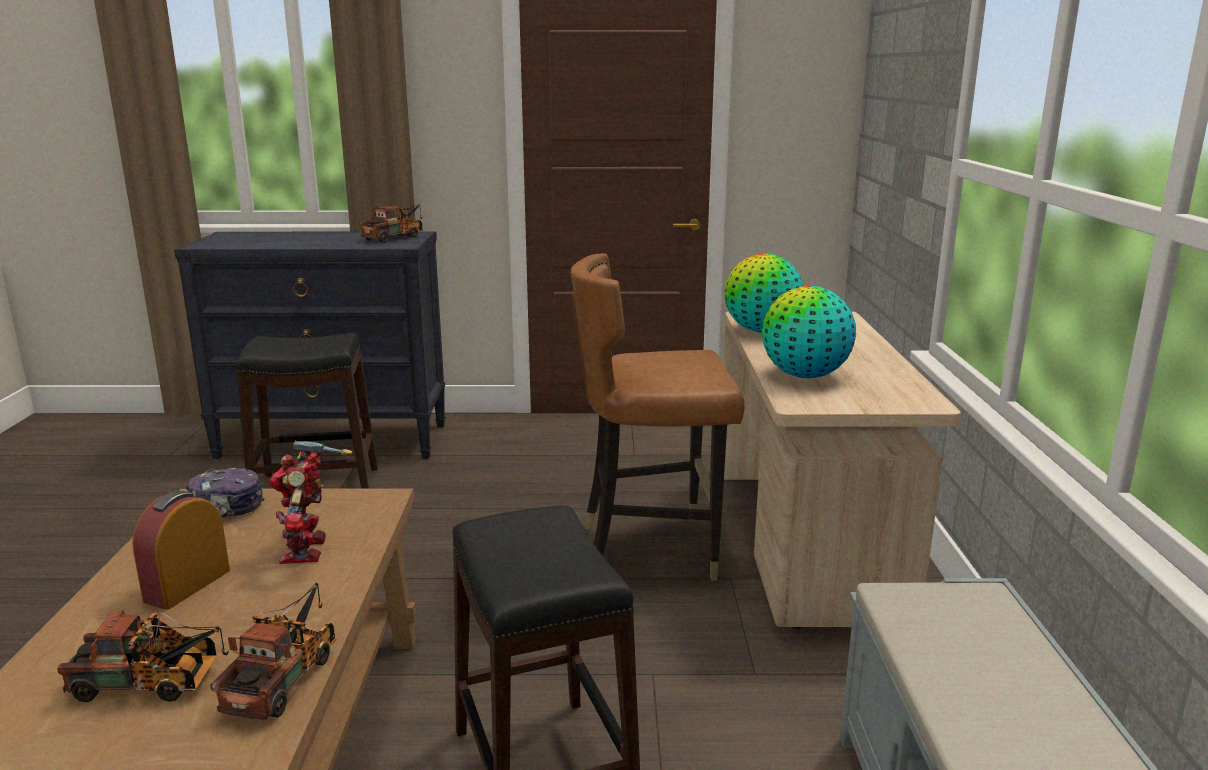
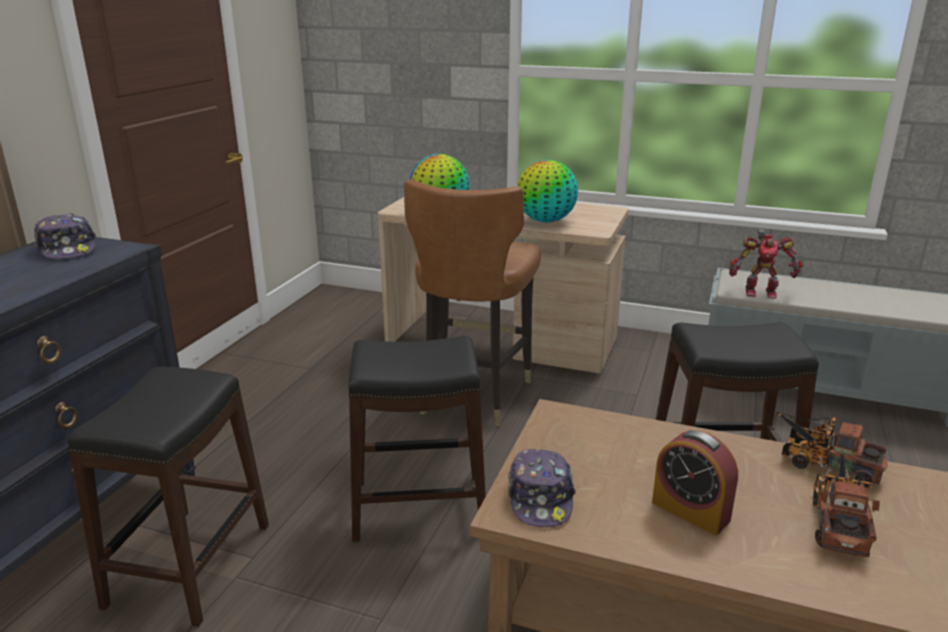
camera: 70 degrees left, 5 degrees up
toy robot [270,441,353,564] -> toy robot moved to [729,229,803,299]
toy truck [359,204,423,243] -> cap [34,213,96,259]
none -> black stool [348,336,486,542]

